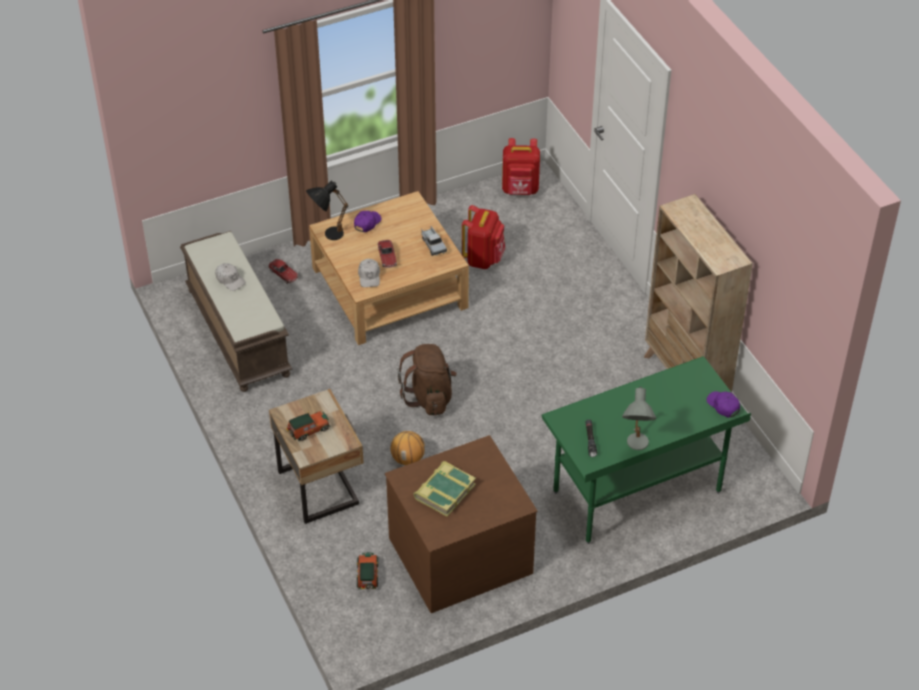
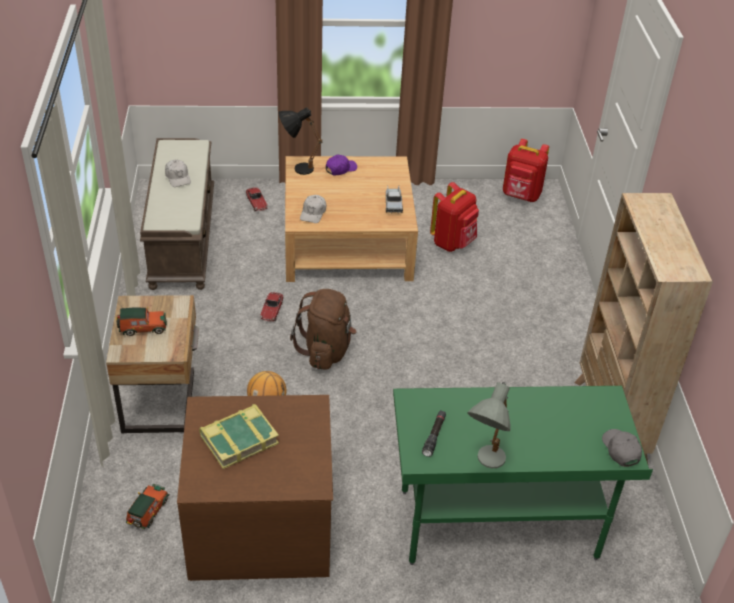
camera: 20 degrees right, 5 degrees down
toy car [378,240,397,268] -> toy car moved to [260,292,284,322]
purple cap [707,391,740,418] -> grey cap [602,429,642,467]

